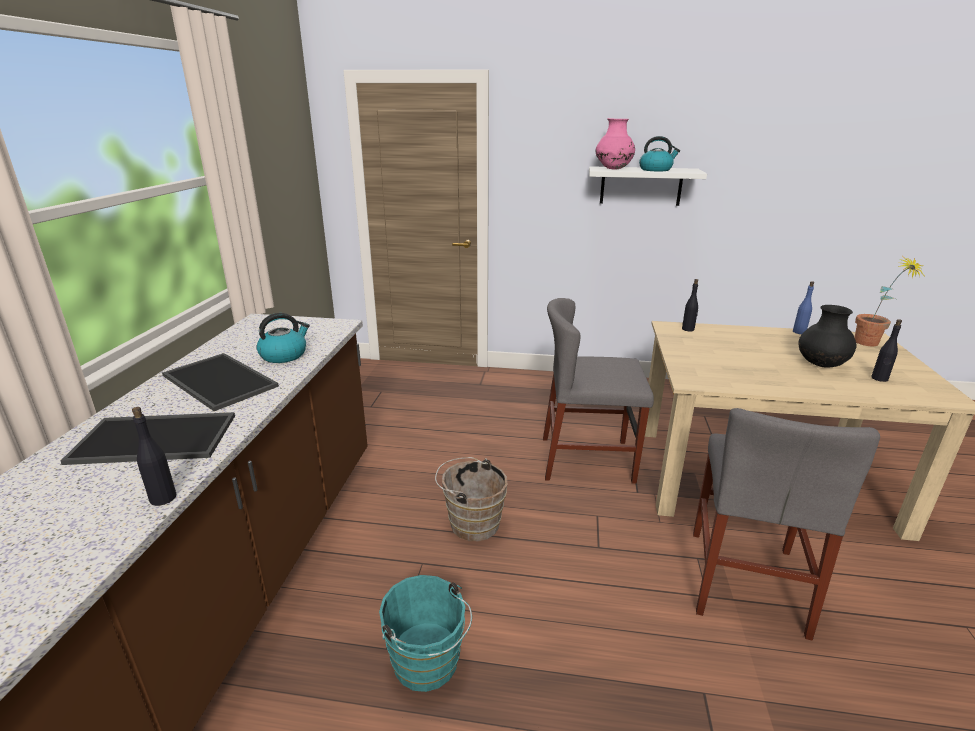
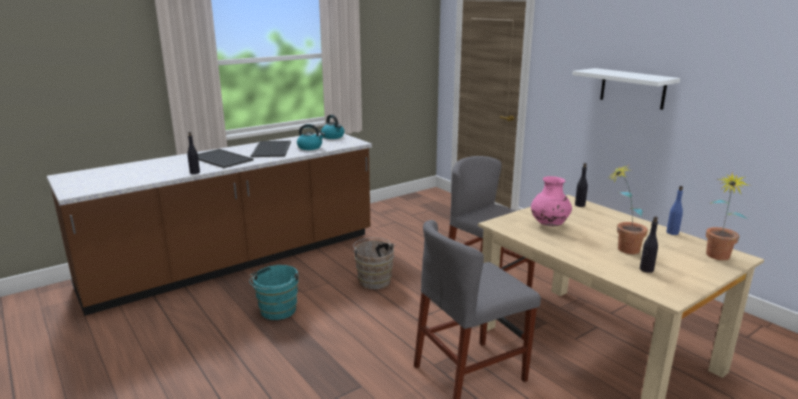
camera: 45 degrees right, 5 degrees down
pink vase [595,118,635,170] -> pink vase moved to [531,176,572,226]
kettle [639,136,680,171] -> kettle moved to [321,115,345,139]
black vase [798,305,857,368] -> potted plant [609,165,648,254]

